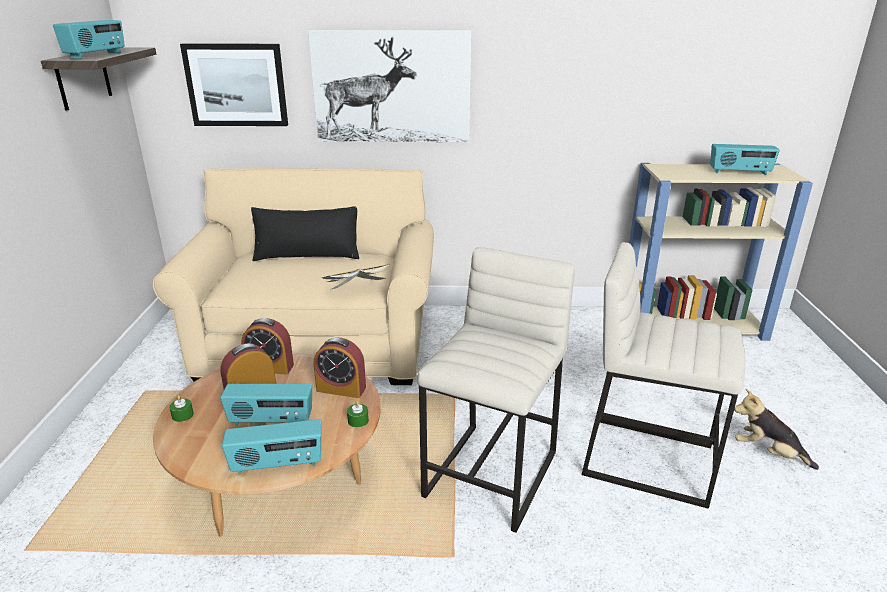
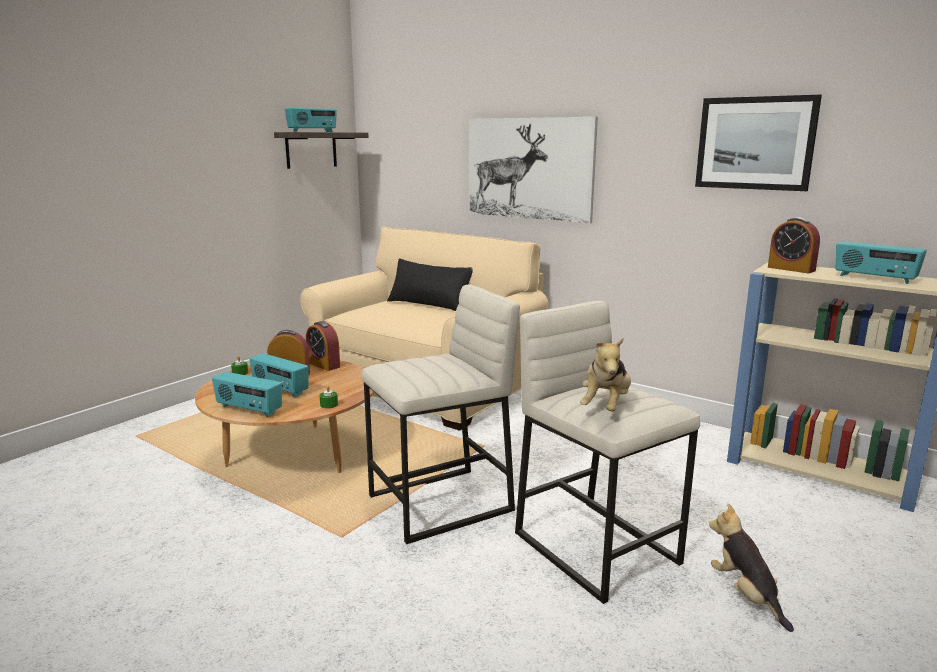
camera: 35 degrees right, 10 degrees down
picture [180,43,288,126] -> picture moved to [695,95,822,191]
alarm clock [314,338,366,398] -> alarm clock moved to [768,217,820,273]
book [322,264,390,290] -> none
none -> plush toy [580,337,631,412]

